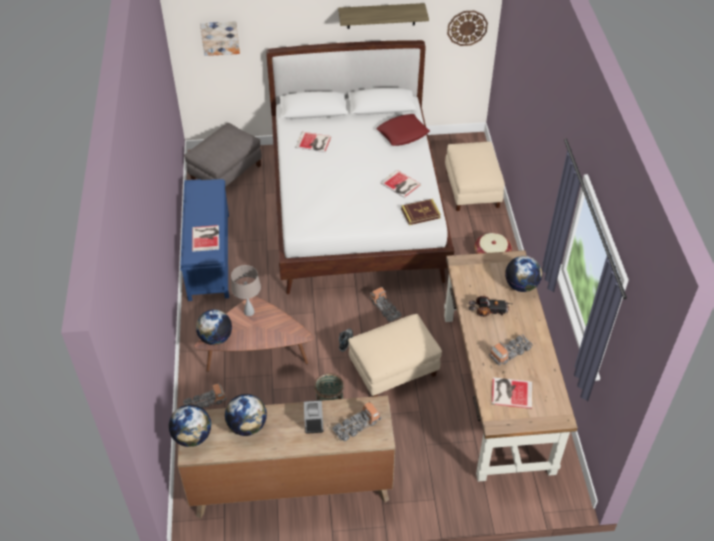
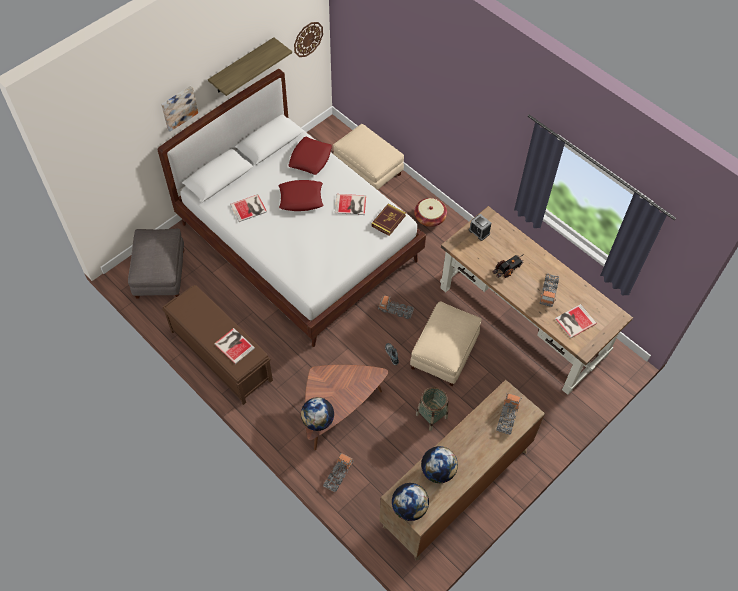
camera: 40 degrees left, 10 degrees up
blue bench [180,179,229,301] -> brown bench [162,285,273,405]
picture [200,21,240,56] -> picture moved to [161,86,198,132]
beige table lamp [231,265,261,316] -> none
alarm clock [304,400,323,434] -> alarm clock moved to [469,214,491,241]
globe [505,256,542,292] -> none
none -> red pillow [279,180,323,211]

